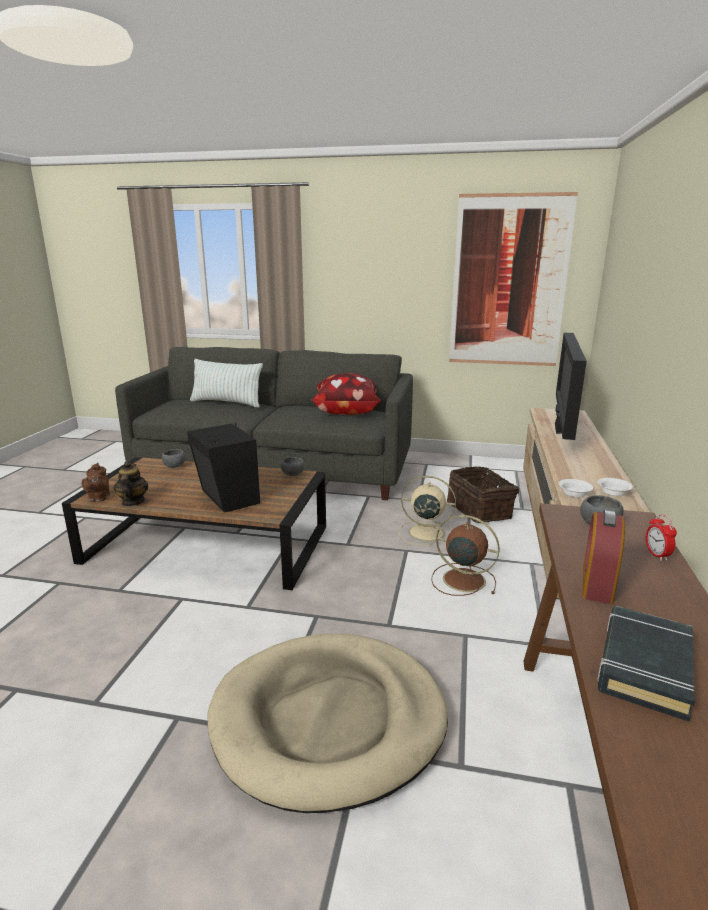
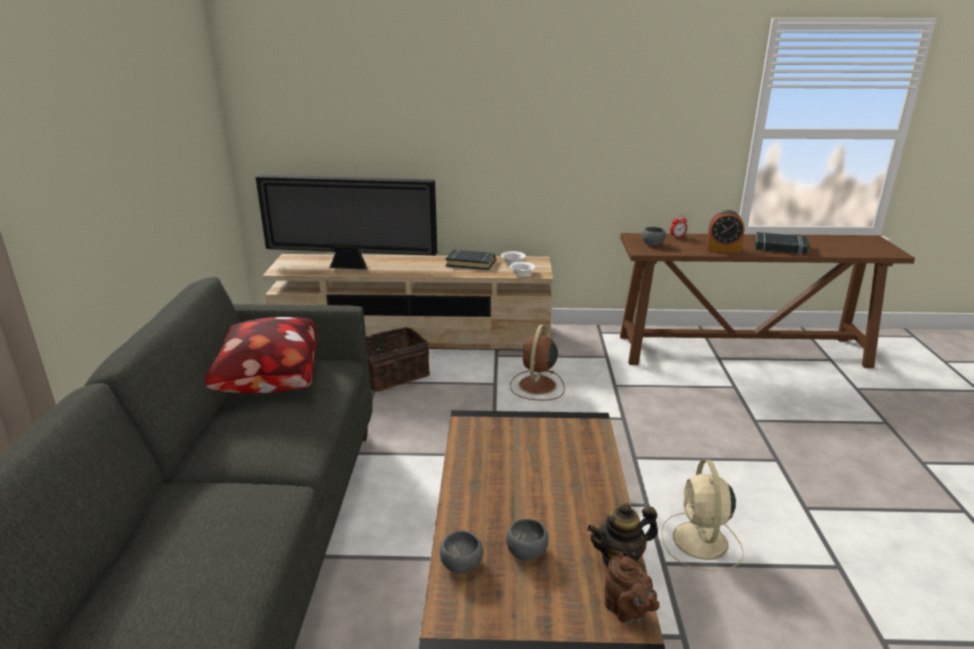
camera: 100 degrees left, 5 degrees up
brown teapot [82,463,110,501] -> brown teapot turned 75 degrees clockwise [604,553,660,624]
black speaker [187,423,260,513] -> none
pillow [190,359,263,407] -> none
beige dog bed [207,633,448,813] -> none
grey bowl [281,457,304,476] -> grey bowl moved to [506,519,549,560]
beige fan [399,476,456,545] -> beige fan moved to [661,459,744,570]
picture [449,192,578,366] -> none
none -> black book [446,250,495,270]

